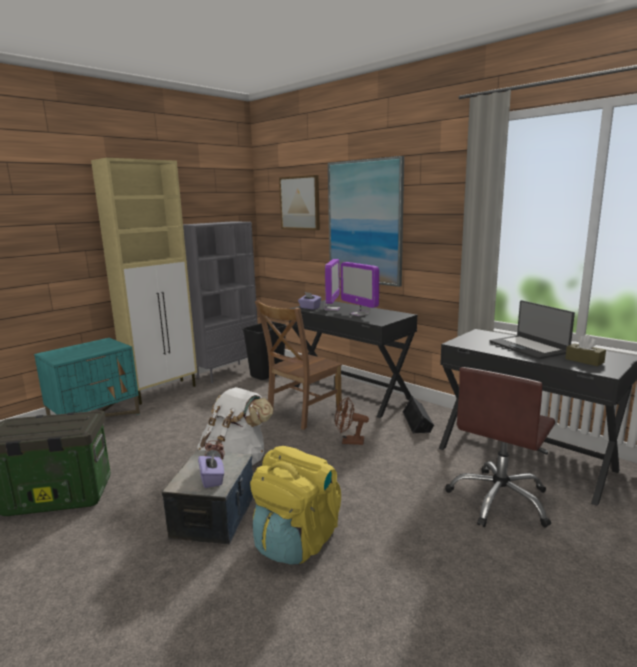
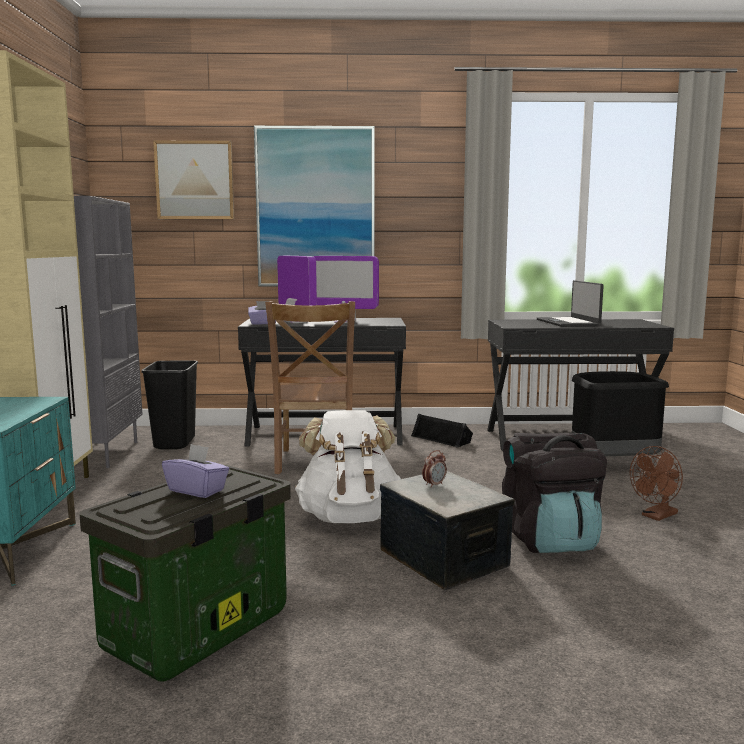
camera: 45 degrees left, 5 degrees down
purple tissue box [198,451,224,488] -> purple tissue box moved to [162,444,229,498]
yellow backpack [250,446,341,565] -> black backpack [502,433,607,553]
brown fan [335,397,369,445] -> brown fan moved to [630,446,683,521]
brown office chair [445,367,555,527] -> black trash can [572,371,669,456]
laptop [490,300,575,359] -> laptop turned 60 degrees clockwise [537,280,604,327]
brown tissue box [565,335,606,366] -> none

